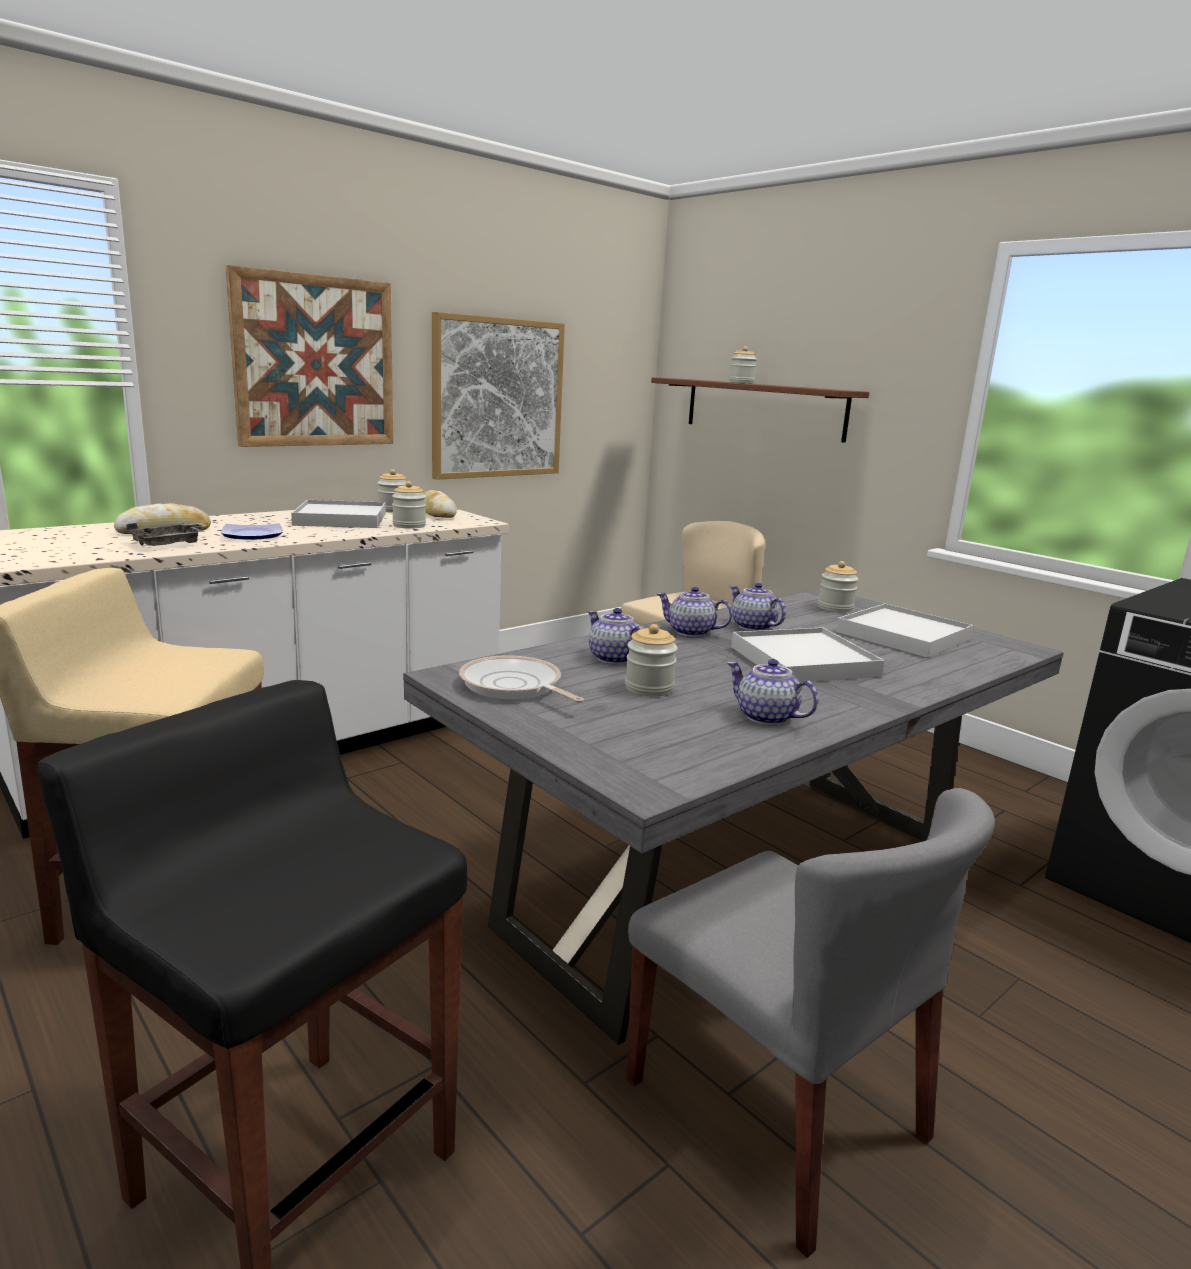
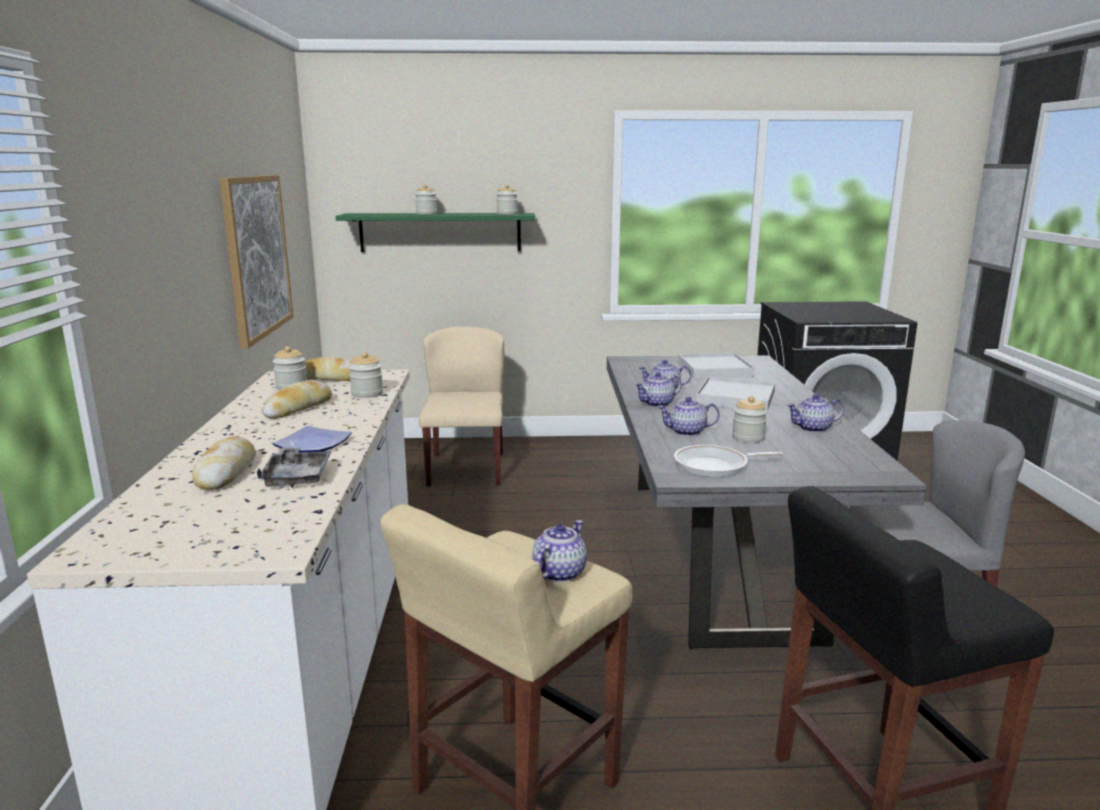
camera: 50 degrees left, 0 degrees up
picture [226,265,393,447] -> none
white tray [291,500,386,528] -> bread [262,380,332,419]
brown shelf [651,377,869,443] -> green shelf [336,213,535,252]
jar [818,561,858,613] -> jar moved to [497,184,518,215]
none -> teapot [532,520,587,582]

